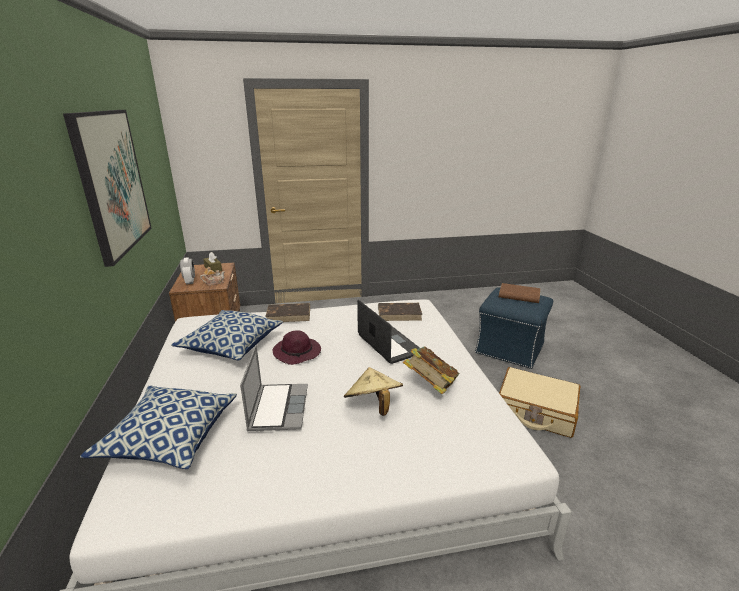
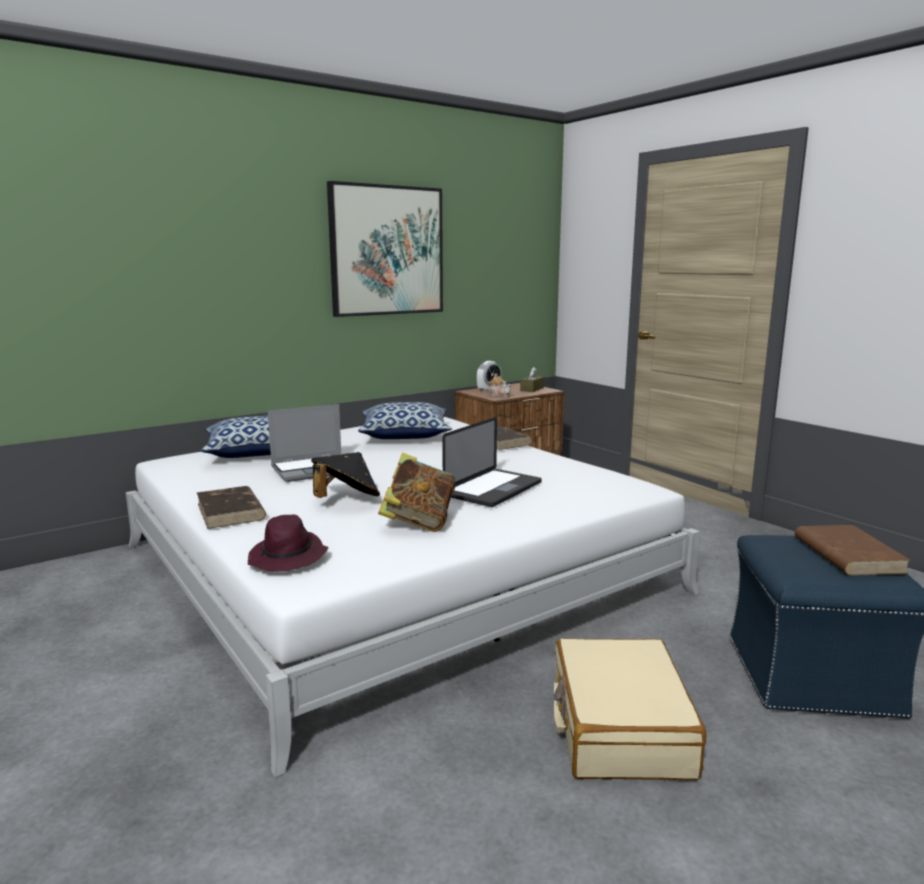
camera: 65 degrees right, 10 degrees down
purple hat [273,330,321,365] -> purple hat moved to [248,515,328,572]
beige hat [344,367,403,416] -> black hat [311,452,380,498]
brown book [378,303,422,321] -> brown book moved to [197,486,266,529]

